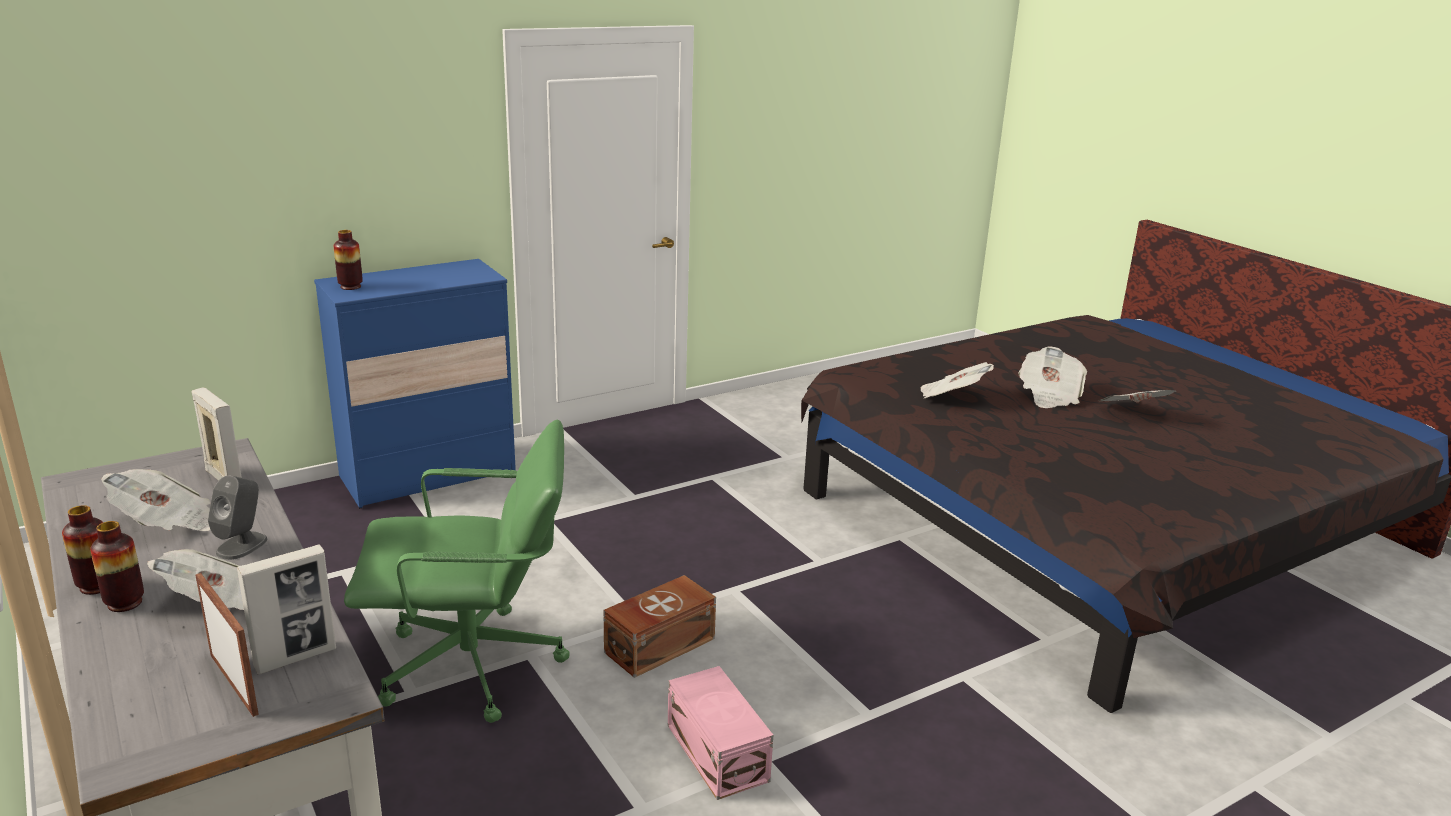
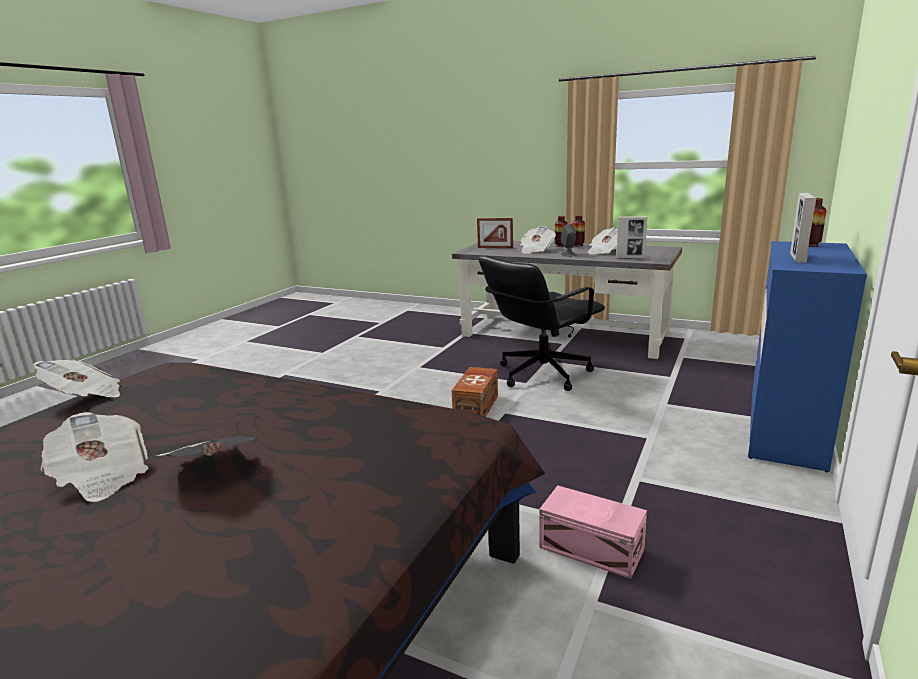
camera: 150 degrees right, 5 degrees down
picture frame [237,544,336,674] -> picture frame moved to [790,193,816,263]
green office chair [344,419,570,723] -> black office chair [479,256,605,391]
pink storage box [668,666,773,800] -> pink storage box moved to [539,485,647,579]
newspaper [920,362,994,398] -> newspaper moved to [33,360,120,397]

